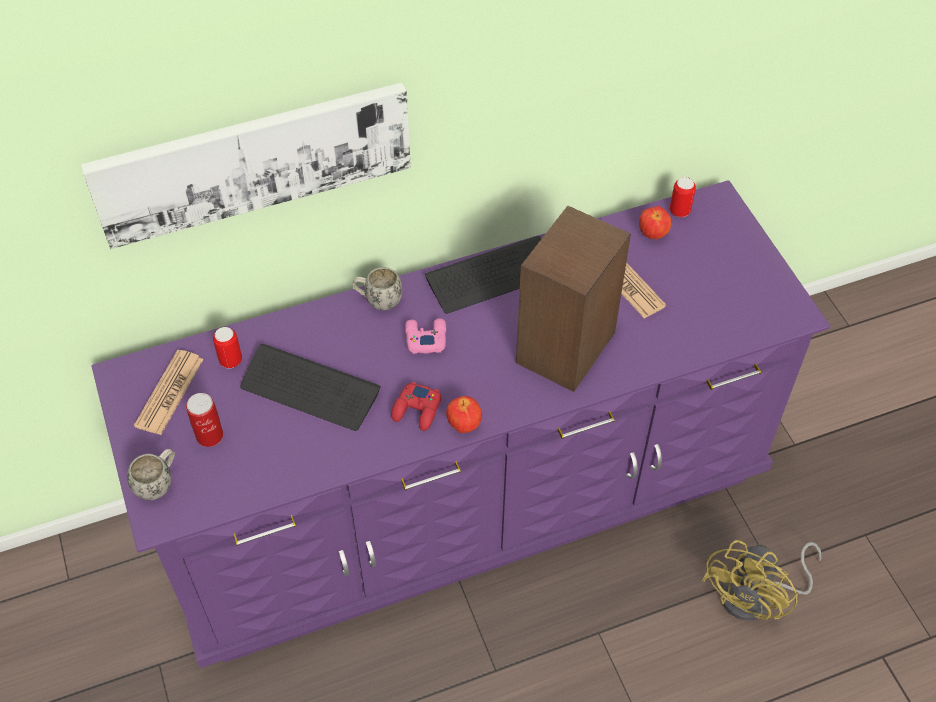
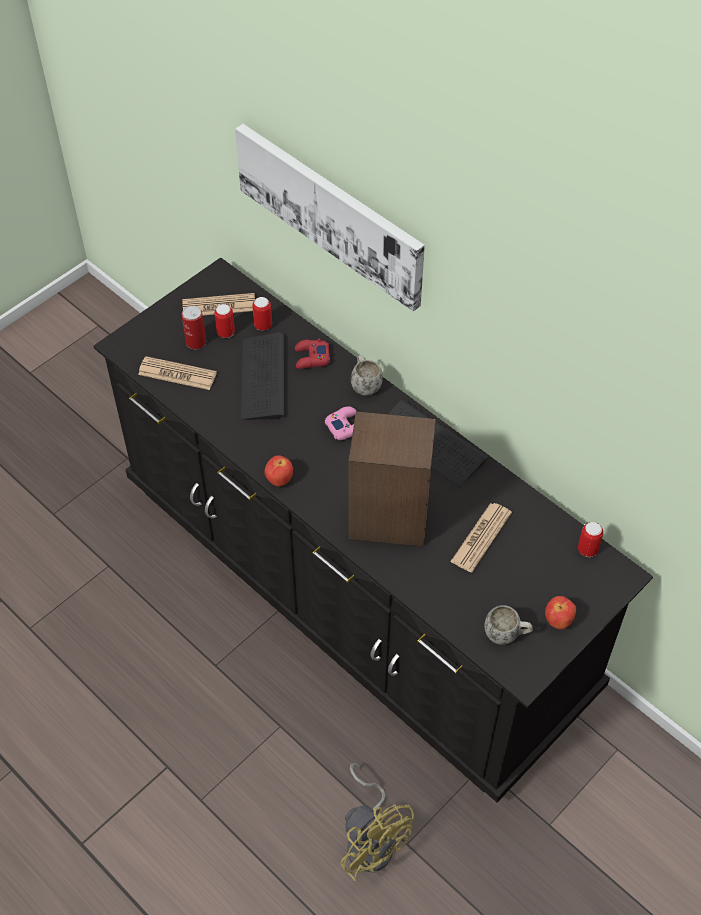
camera: 65 degrees right, 0 degrees up
purple dresser [91,180,830,668] -> black dresser [93,258,653,803]
white mug [127,449,175,500] -> white mug moved to [484,605,533,645]
red game controller [391,382,441,431] -> red game controller moved to [295,338,330,369]
apple [639,206,671,239] -> apple moved to [545,596,576,630]
yellow fan [702,540,822,621] -> yellow fan turned 135 degrees counterclockwise [341,763,414,881]
none -> newspaper [138,356,217,390]
none -> can [214,304,235,338]

